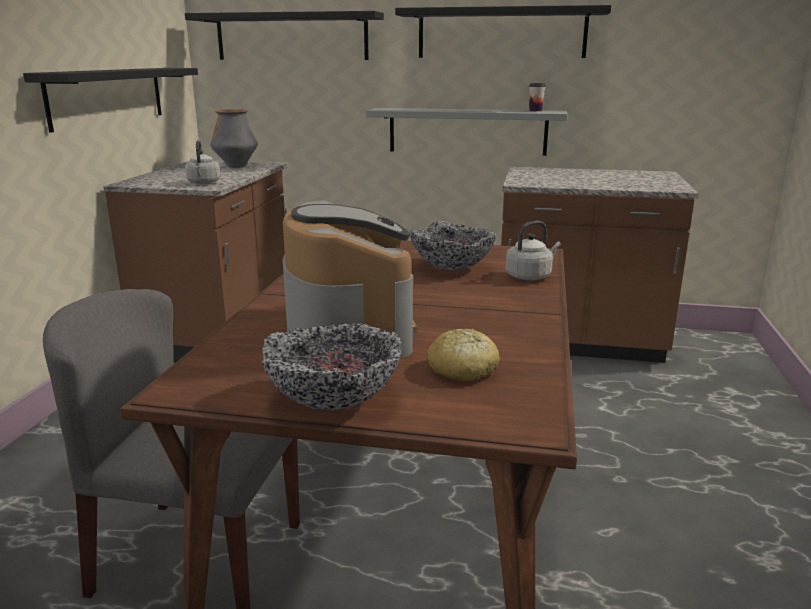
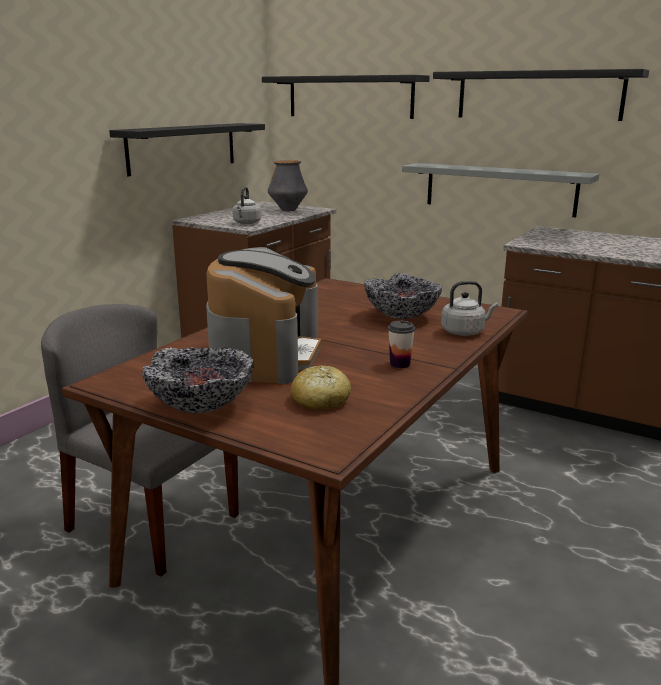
camera: 20 degrees right, 0 degrees up
cup [529,83,546,111] -> cup moved to [388,321,415,368]

